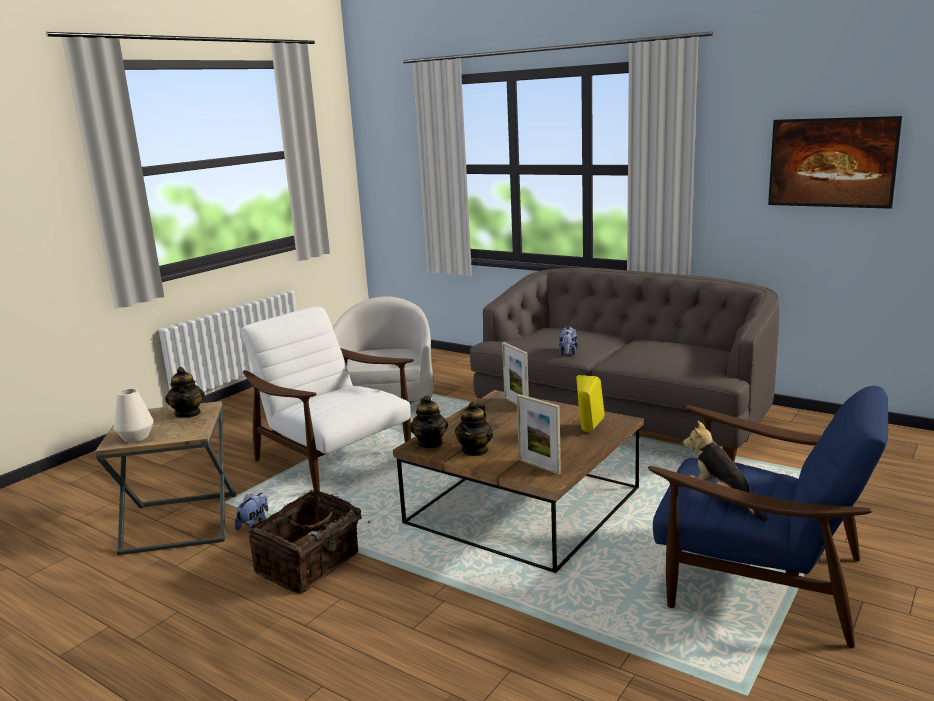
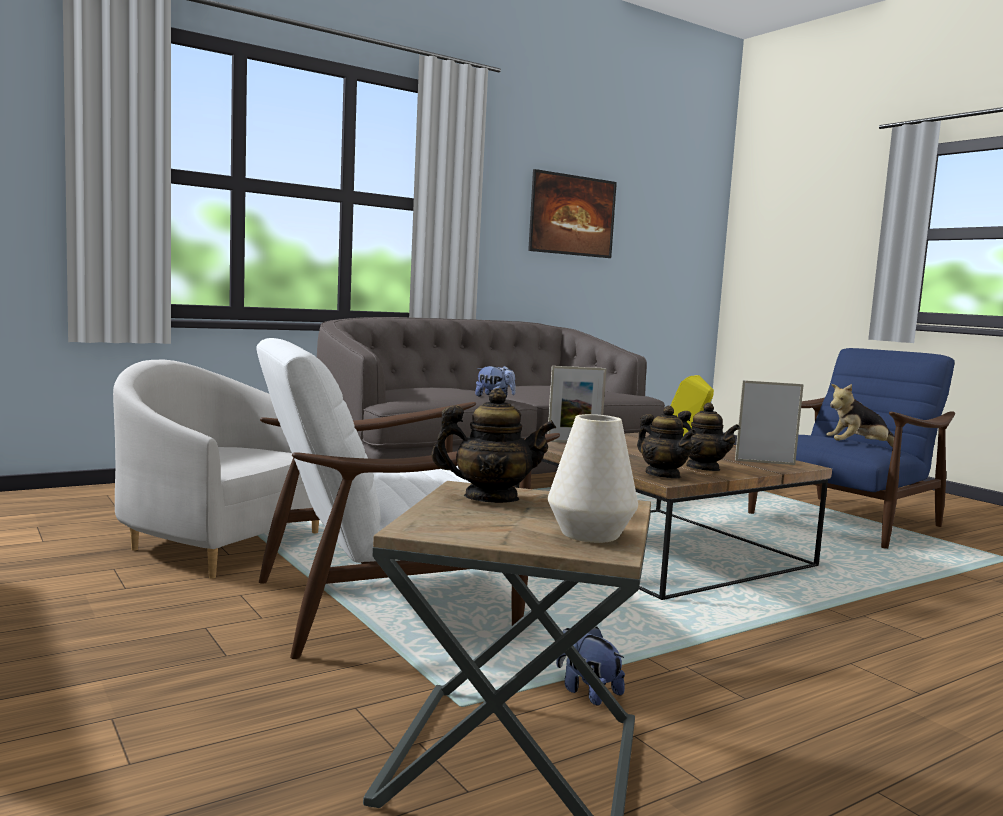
camera: 70 degrees left, 10 degrees down
basket [248,490,370,594] -> none
teapot [410,395,448,448] -> teapot turned 45 degrees clockwise [637,406,696,478]
picture frame [516,394,561,475] -> picture frame turned 150 degrees counterclockwise [735,380,804,465]

